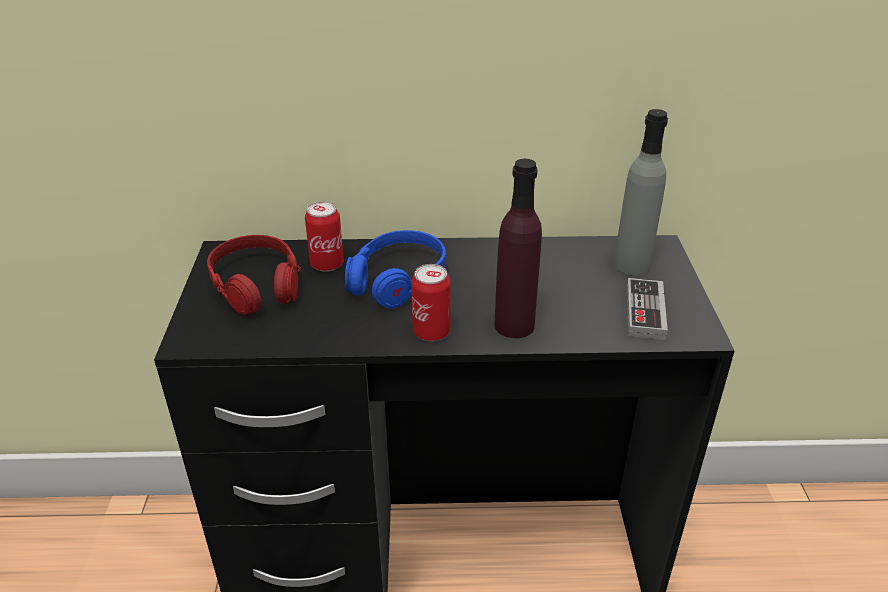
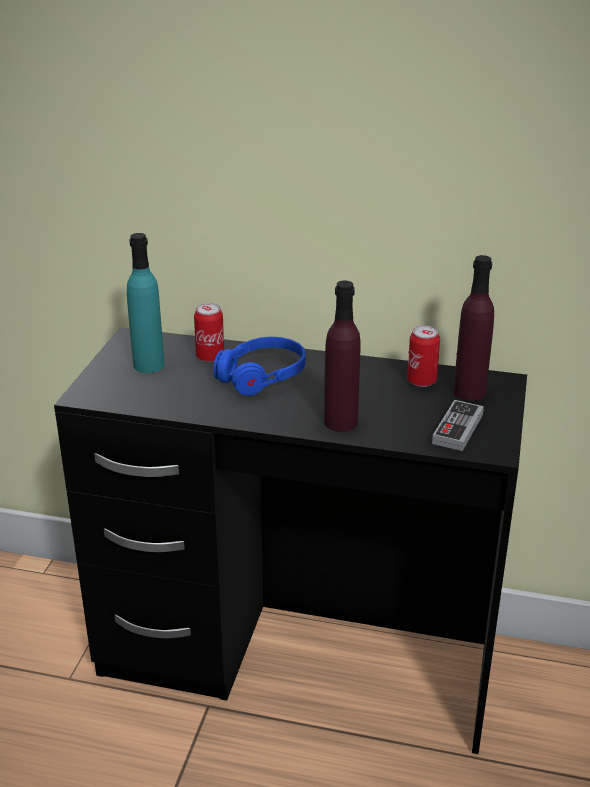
camera: 15 degrees right, 5 degrees down
red headphones [207,235,301,315] -> turquoise bottle [127,233,165,373]
can [411,264,451,341] -> can moved to [407,326,440,387]
grey bottle [614,109,668,275] -> purple bottle [453,255,494,401]

